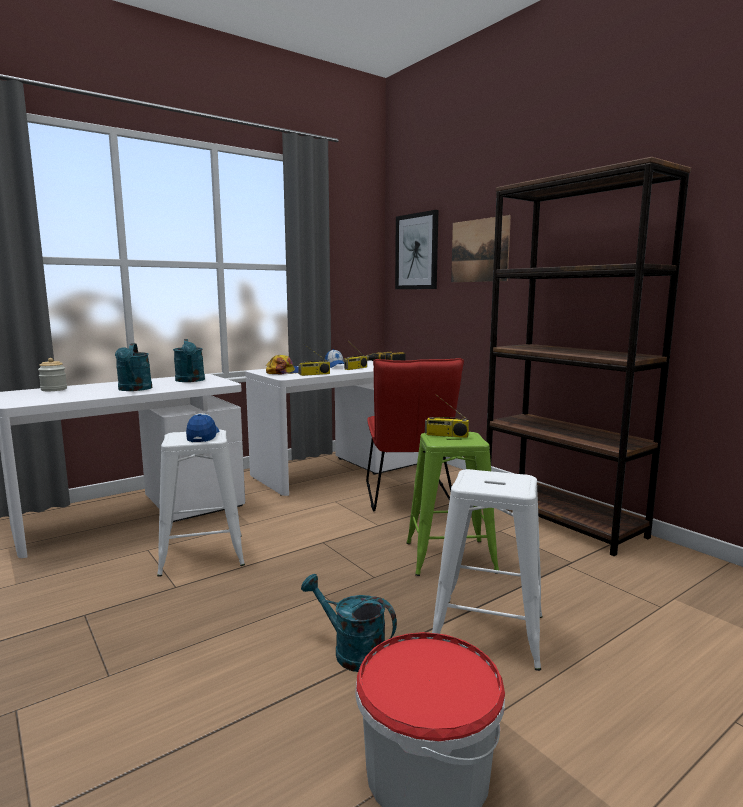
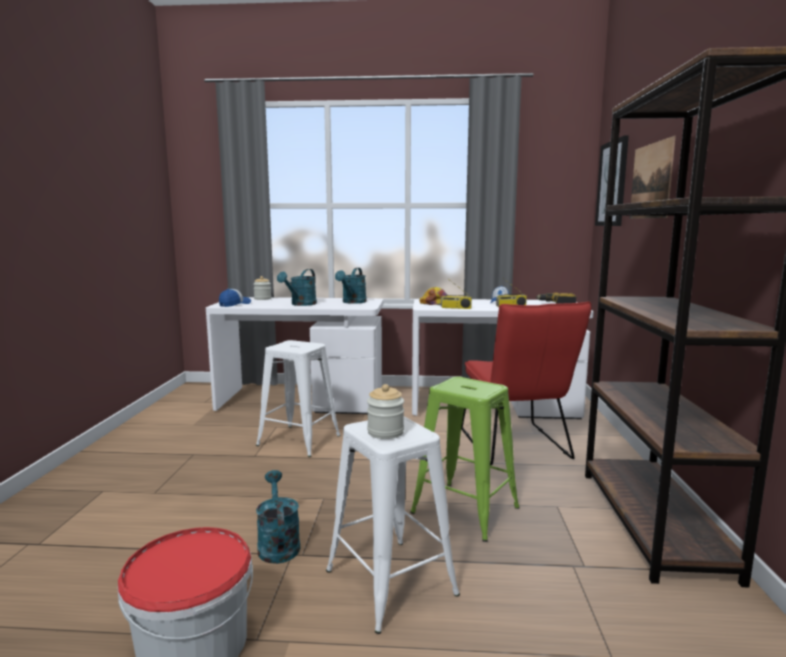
camera: 40 degrees right, 0 degrees up
cap [186,413,219,442] -> cap moved to [219,289,251,307]
red chair [366,358,464,511] -> red chair turned 45 degrees counterclockwise [461,301,592,465]
radio [425,394,469,438] -> none
none -> jar [367,384,404,439]

